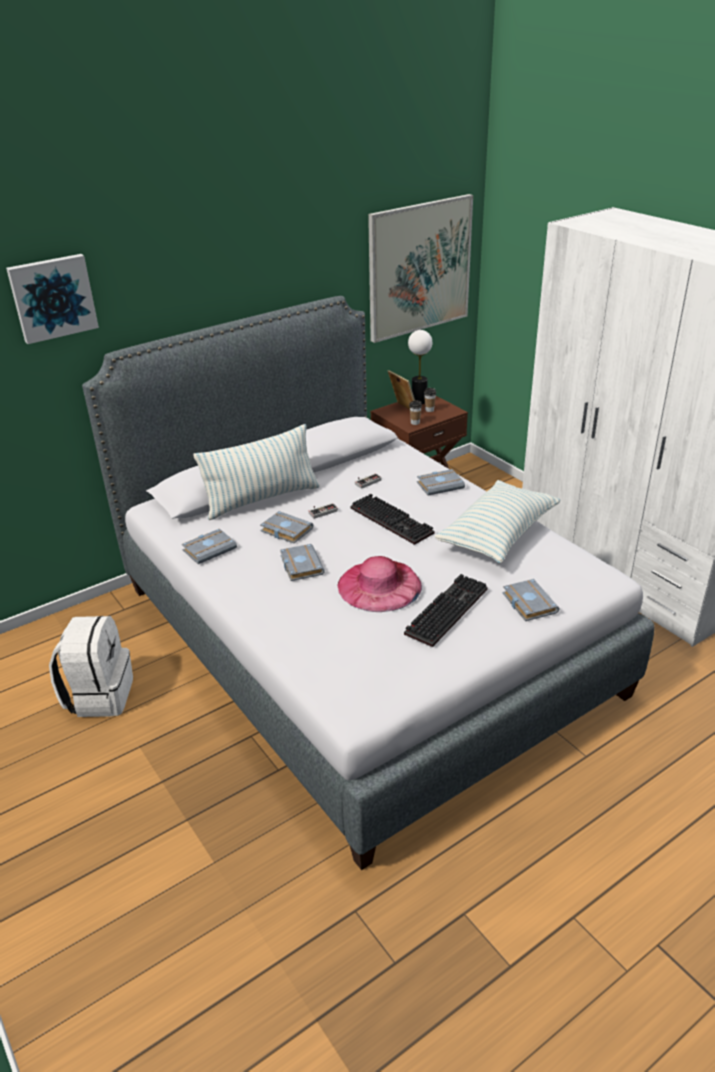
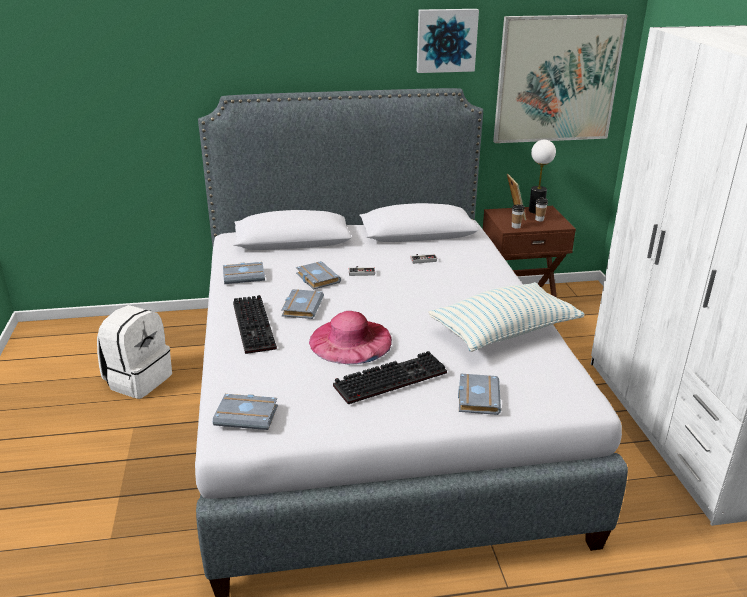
camera: 25 degrees right, 5 degrees down
picture [6,254,99,344] -> picture moved to [417,9,479,73]
pillow [194,424,320,520] -> none
keyboard [351,493,435,545] -> keyboard moved to [233,295,277,354]
grey book [417,469,465,496] -> grey book moved to [213,394,278,430]

